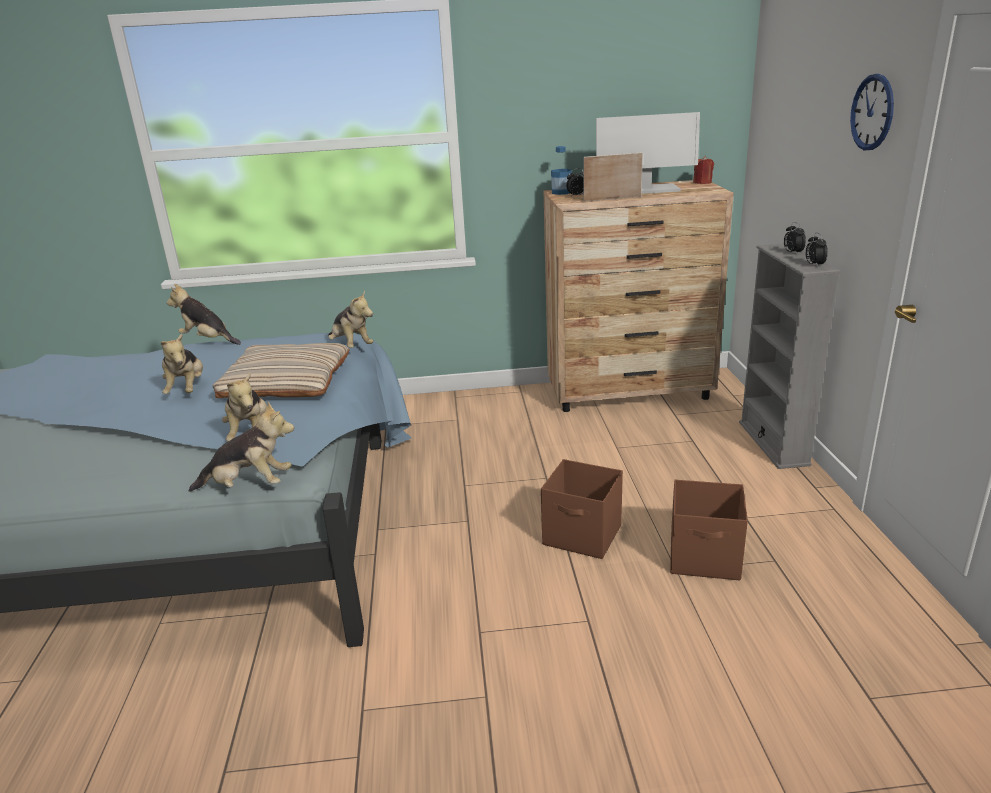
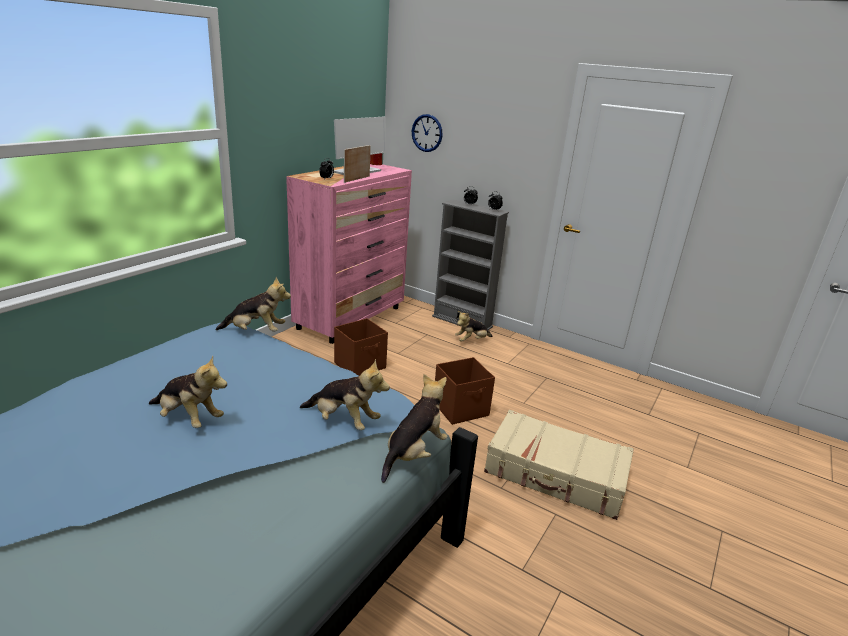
camera: 55 degrees left, 0 degrees up
plush toy [167,284,241,345] -> plush toy moved to [455,311,493,342]
beige pillow [213,343,350,398] -> none
brown dresser [544,180,734,412] -> pink dresser [286,164,412,344]
bottle [551,146,572,195] -> none
brown storage box [670,480,748,580] -> brown storage box moved to [334,318,388,376]
wall clock [850,74,894,150] -> wall clock moved to [412,114,443,152]
none -> beige suitcase [484,410,634,520]

